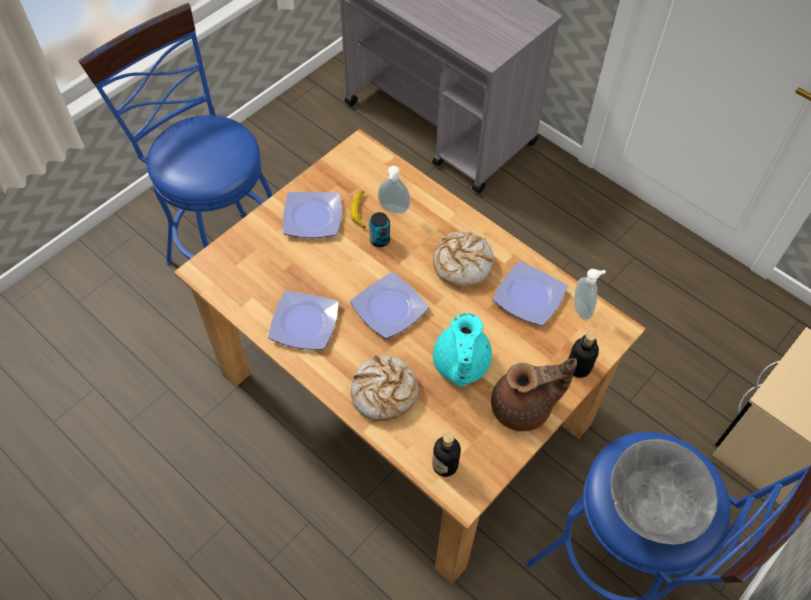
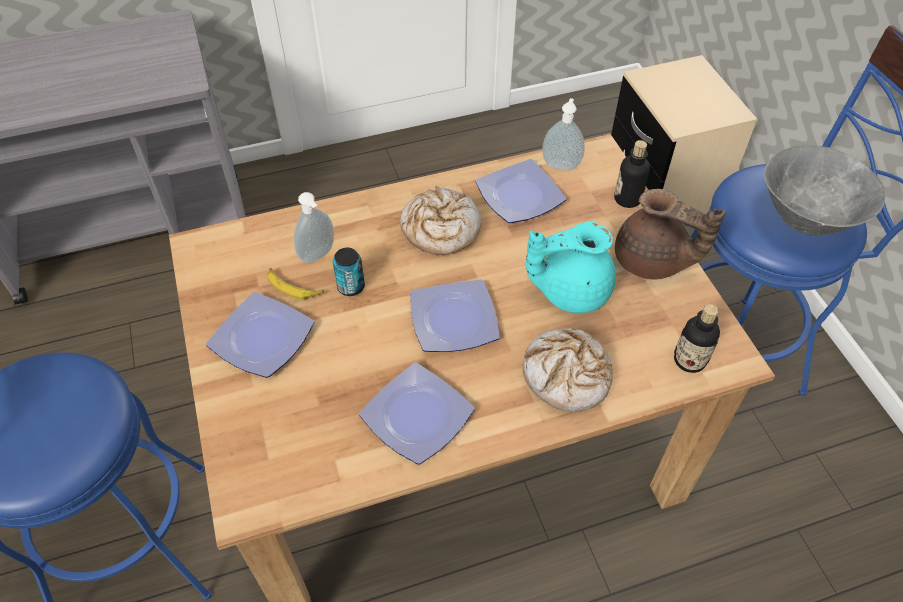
camera: 60 degrees left, 5 degrees down
turquoise teapot [433,312,492,386] -> turquoise teapot turned 135 degrees clockwise [526,221,616,313]
brown teapot [491,358,577,431] -> brown teapot turned 105 degrees clockwise [615,189,726,279]

